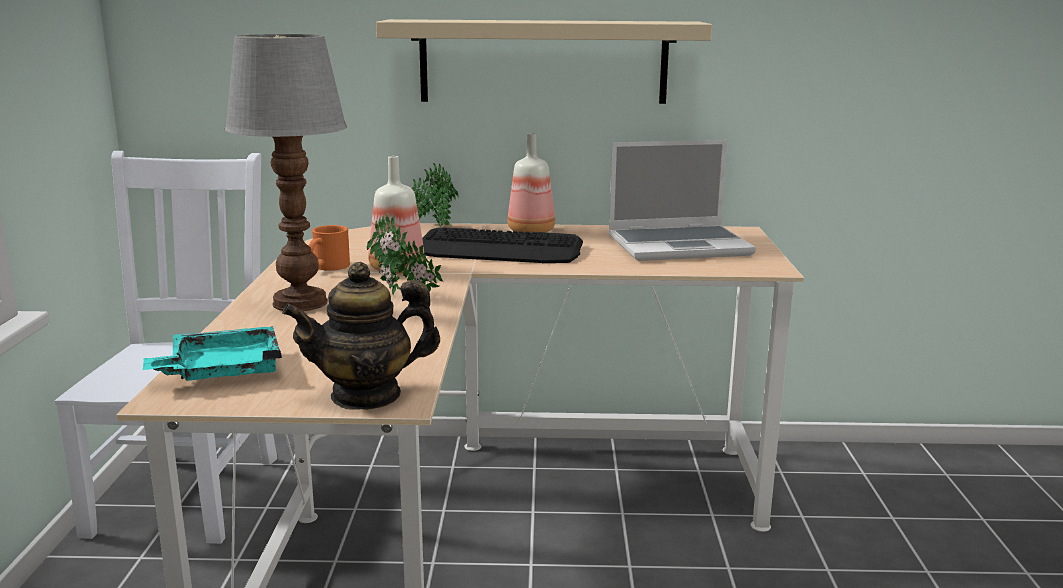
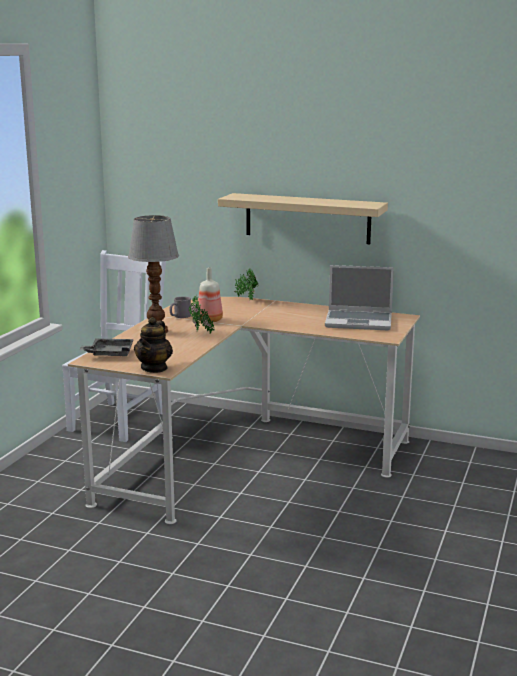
camera: 20 degrees right, 0 degrees up
turquoise tray [143,326,282,381] -> grey tray [80,338,134,356]
teapot [282,262,440,410] -> teapot turned 75 degrees counterclockwise [134,317,173,373]
orange mug [309,225,350,271] -> grey mug [169,296,191,318]
keyboard [422,227,583,263] -> none
bottle [508,133,555,233] -> none

